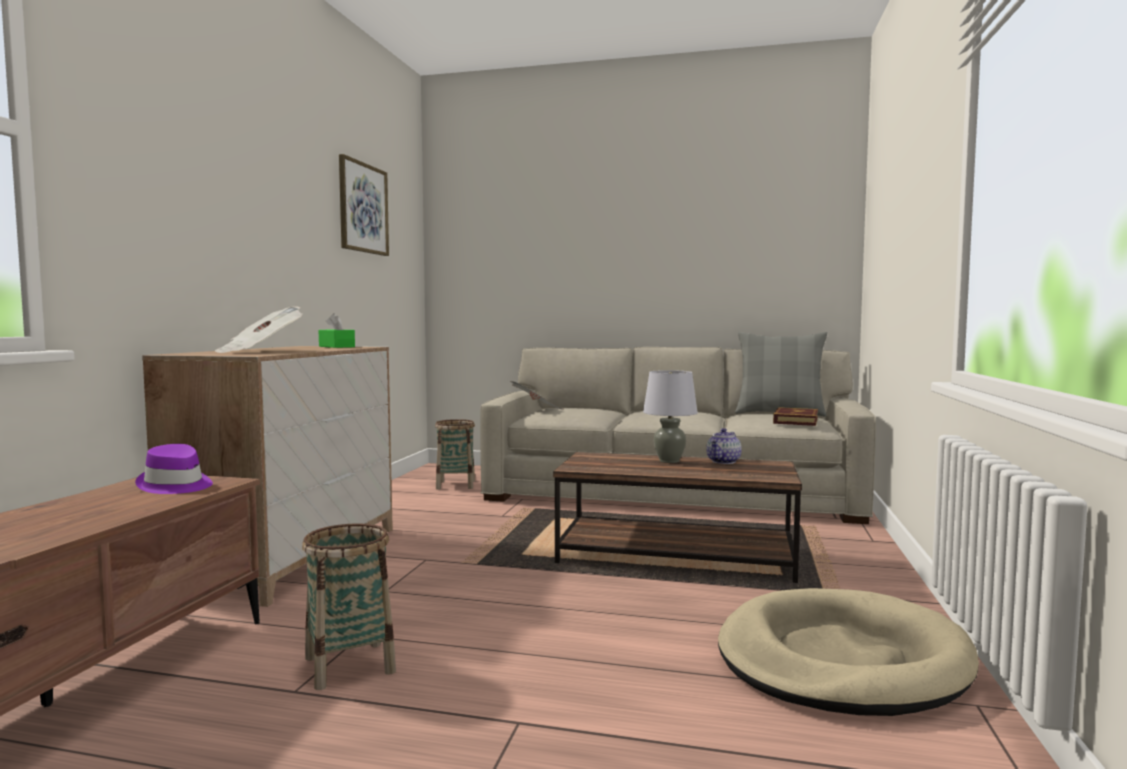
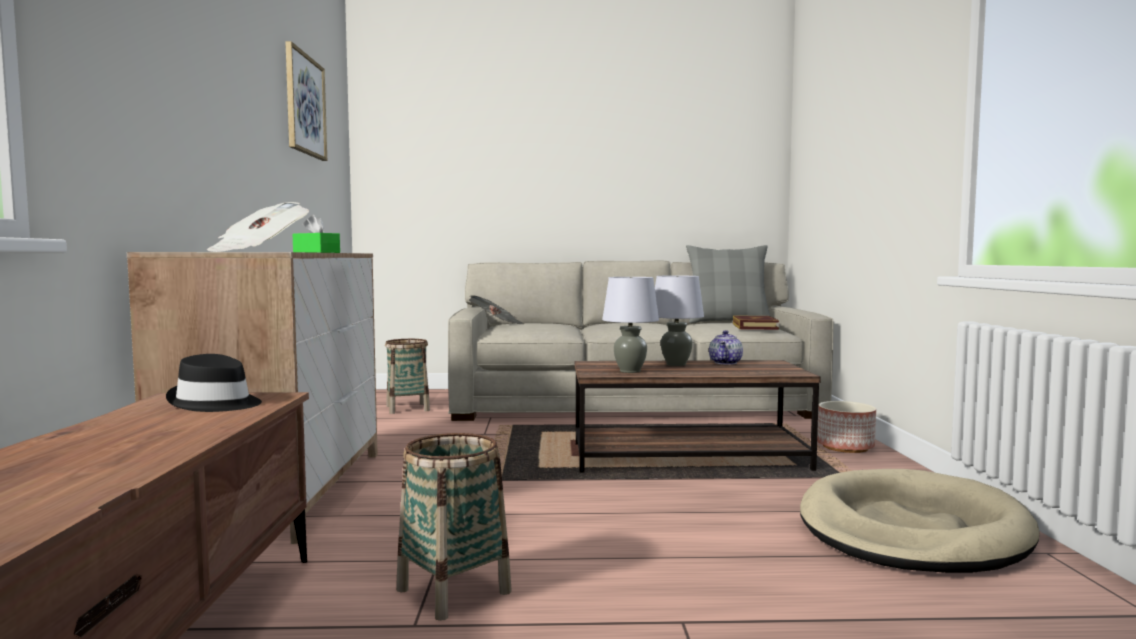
camera: 15 degrees left, 0 degrees up
purple hat [135,444,213,494] -> black hat [166,354,262,412]
none -> grey table lamp [602,277,659,373]
none -> planter [817,401,876,453]

